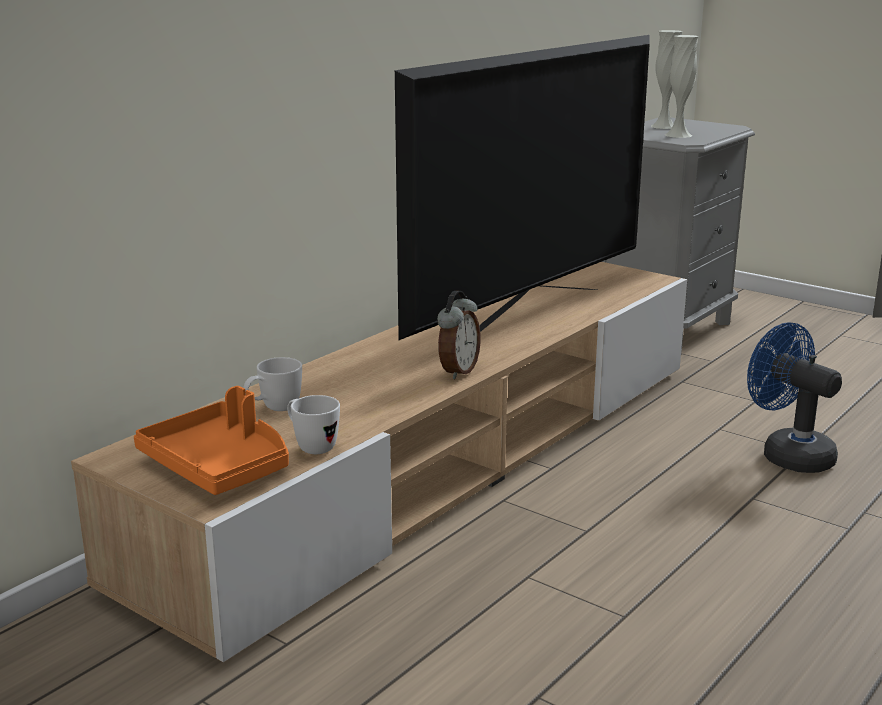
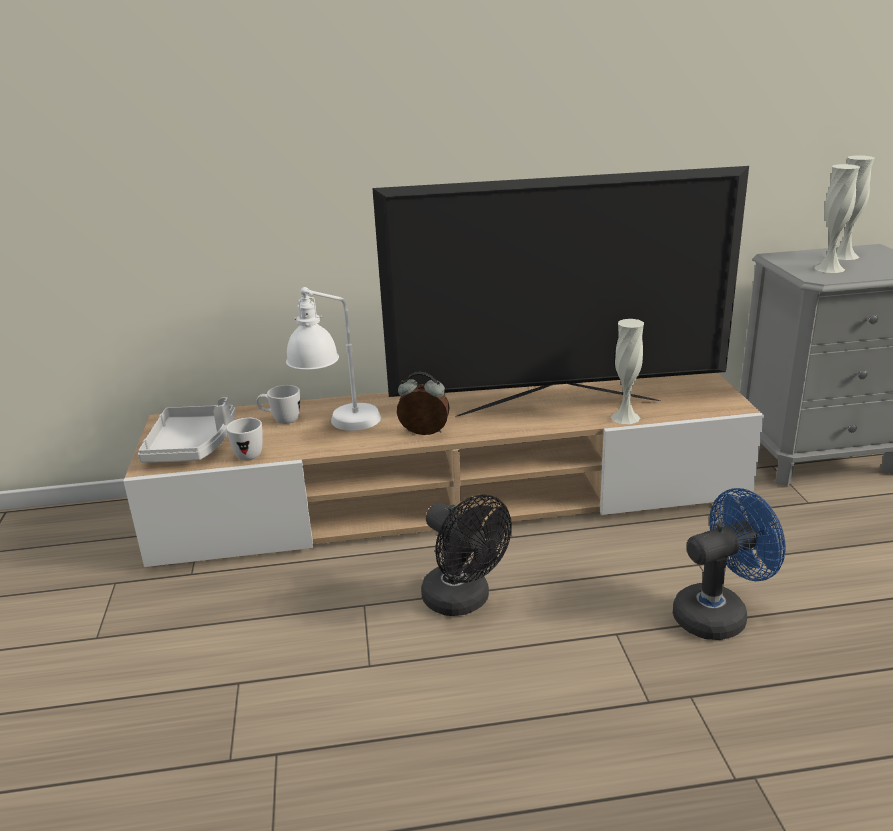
camera: 45 degrees right, 5 degrees up
orange tray [134,386,289,495] -> grey tray [138,397,236,463]
alarm clock [437,291,481,379] -> alarm clock turned 150 degrees counterclockwise [397,372,450,435]
blue fan [747,322,842,473] -> blue fan turned 60 degrees clockwise [673,488,786,640]
none -> white table lamp [286,287,381,431]
none -> black fan [421,494,512,616]
none -> white vase [611,319,644,424]

